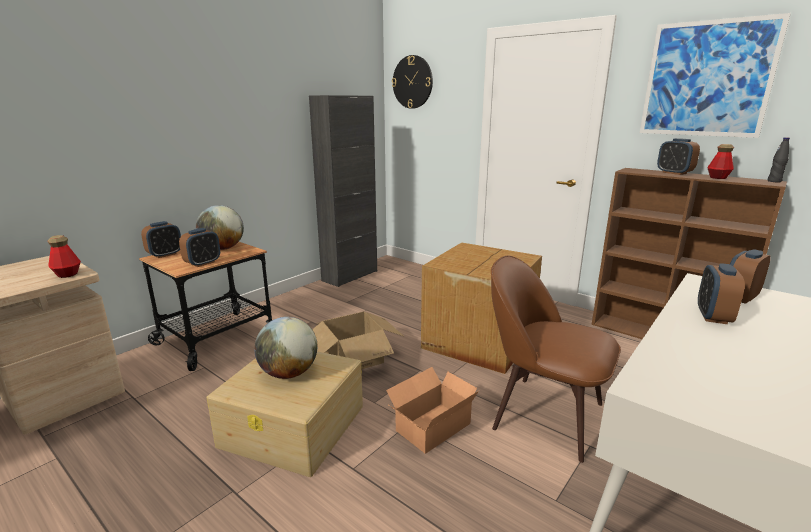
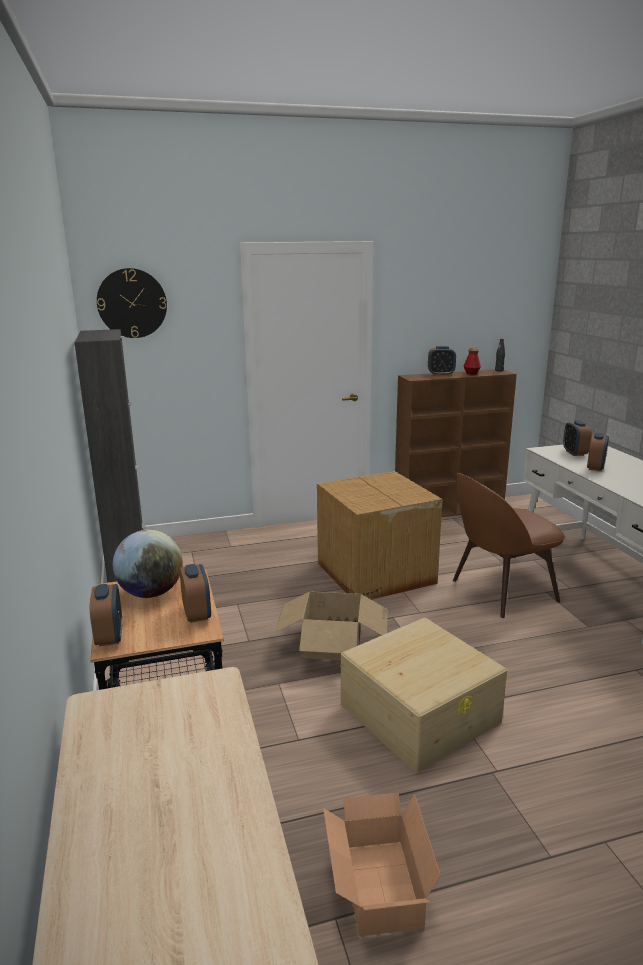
camera: 55 degrees left, 0 degrees up
bottle [47,235,81,278] -> none
globe [254,317,317,379] -> none
cardboard box [386,367,479,454] -> cardboard box moved to [323,793,441,936]
picture [640,13,791,138] -> none
alarm clock [698,263,745,324] -> alarm clock turned 120 degrees counterclockwise [587,433,609,471]

